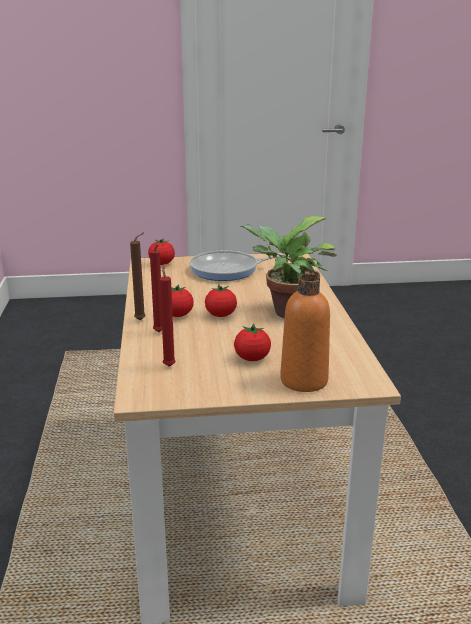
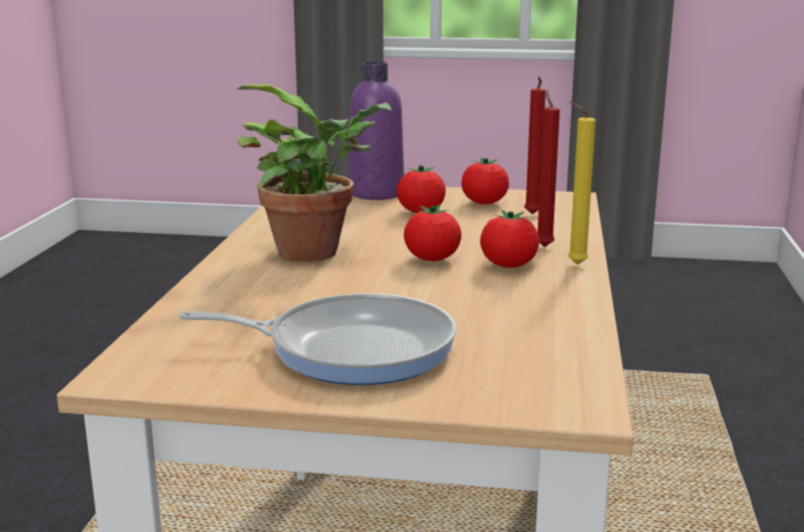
camera: 165 degrees left, 5 degrees down
brown candle [130,232,146,320] -> yellow candle [568,101,596,265]
tomato [148,238,175,265] -> tomato moved to [461,157,509,204]
orange bottle [280,274,330,392] -> purple bottle [349,61,404,200]

